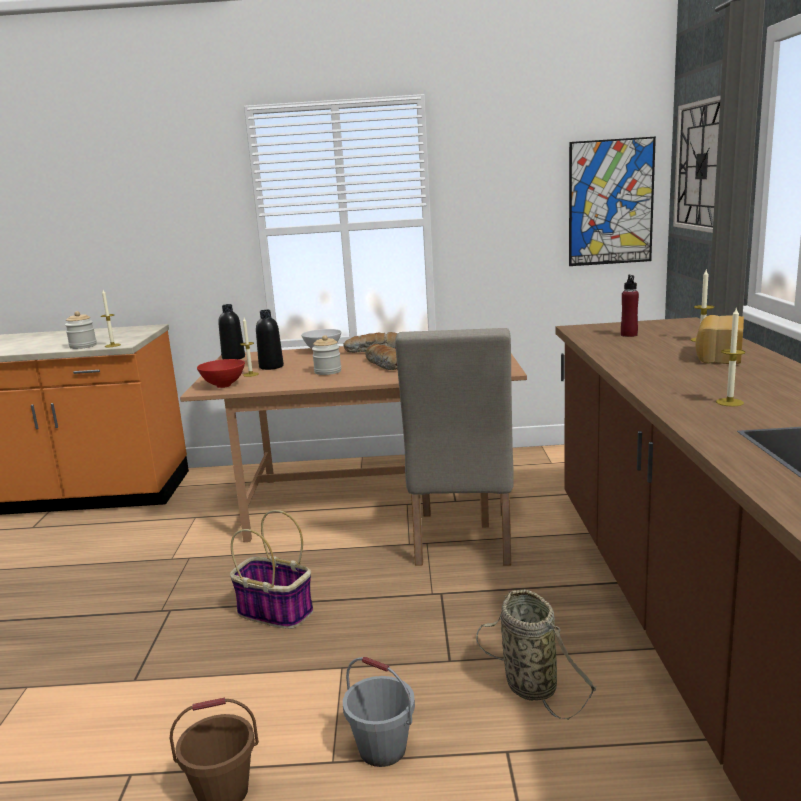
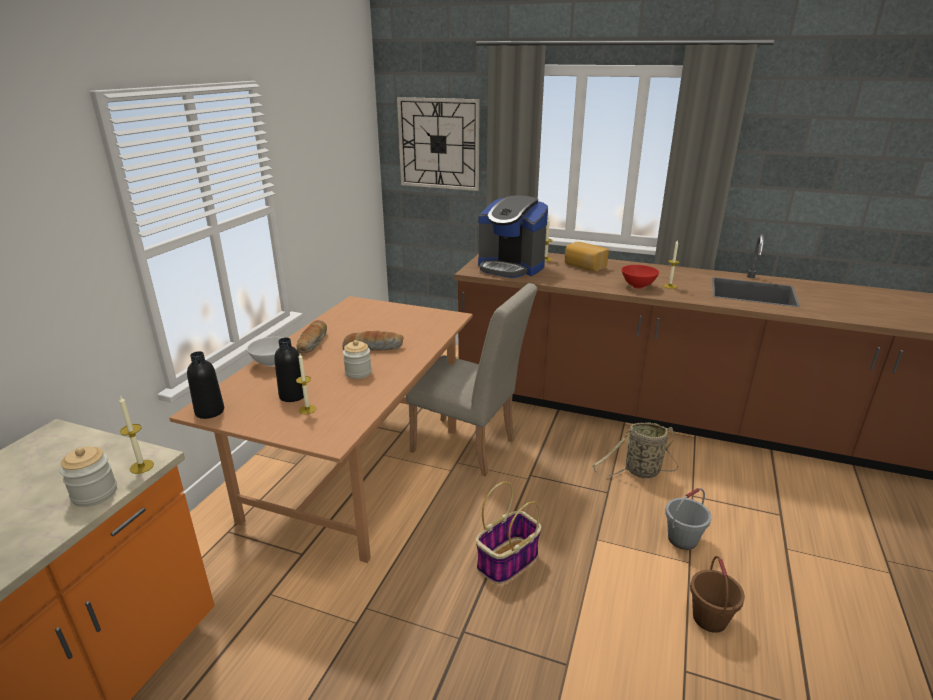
camera: 70 degrees left, 10 degrees up
red bowl [197,359,245,388] -> red bowl moved to [621,265,659,289]
picture [569,137,656,266] -> none
red bottle [621,274,639,337] -> coffee machine [478,195,548,278]

